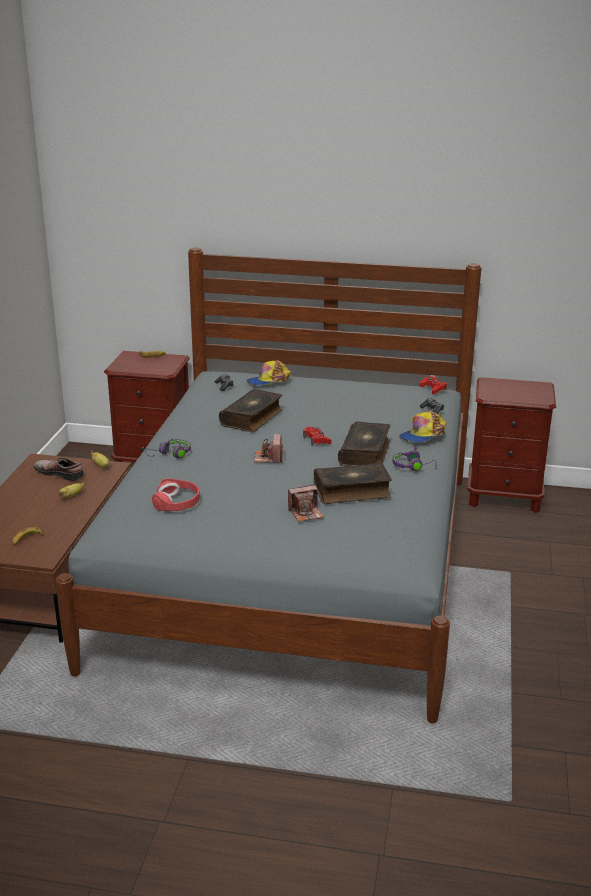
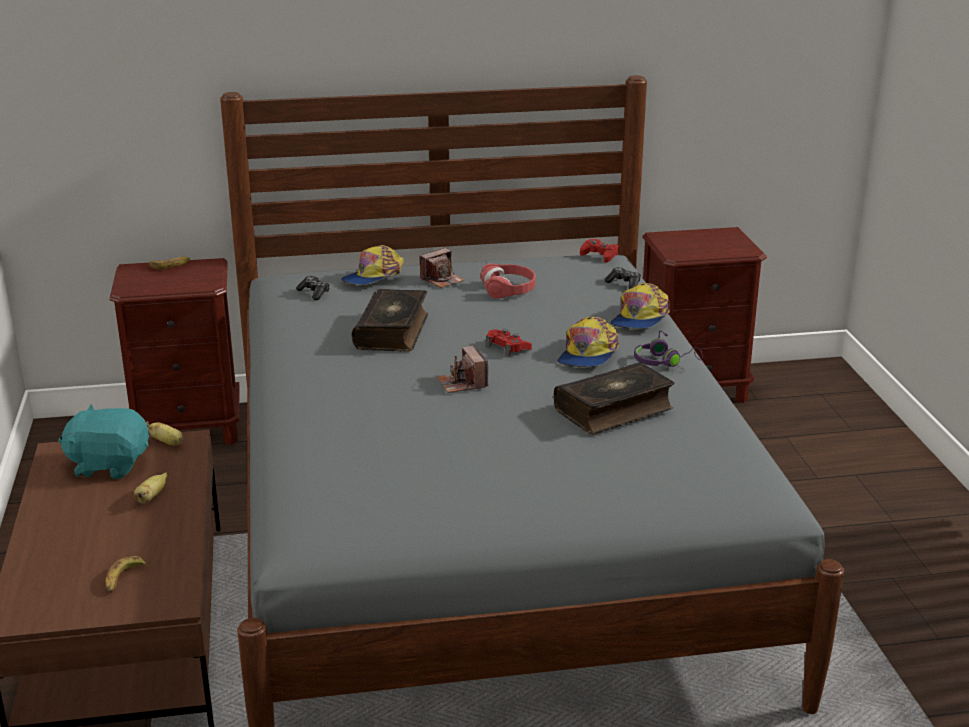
camera: 20 degrees left, 0 degrees up
shoe [34,457,84,481] -> turquoise plush toy [58,405,149,479]
purple headphones [145,438,191,459] -> none
red headphones [152,478,200,511] -> red headphones moved to [481,263,536,299]
camera [288,484,323,522] -> camera moved to [419,248,465,288]
book [338,421,390,466] -> cap [558,317,619,367]

